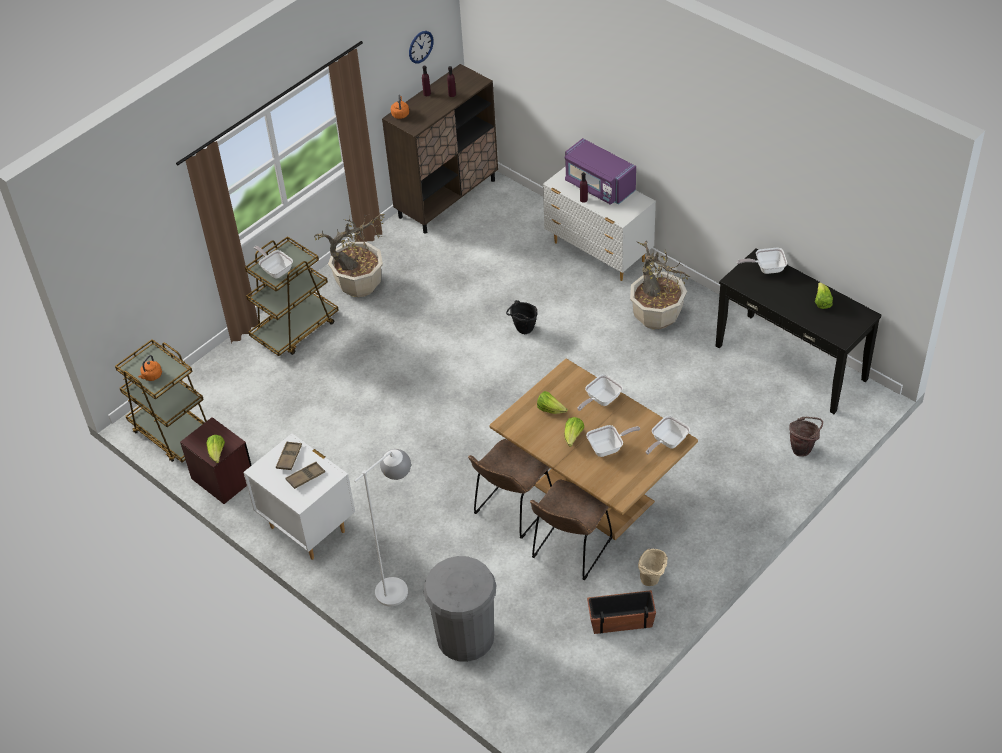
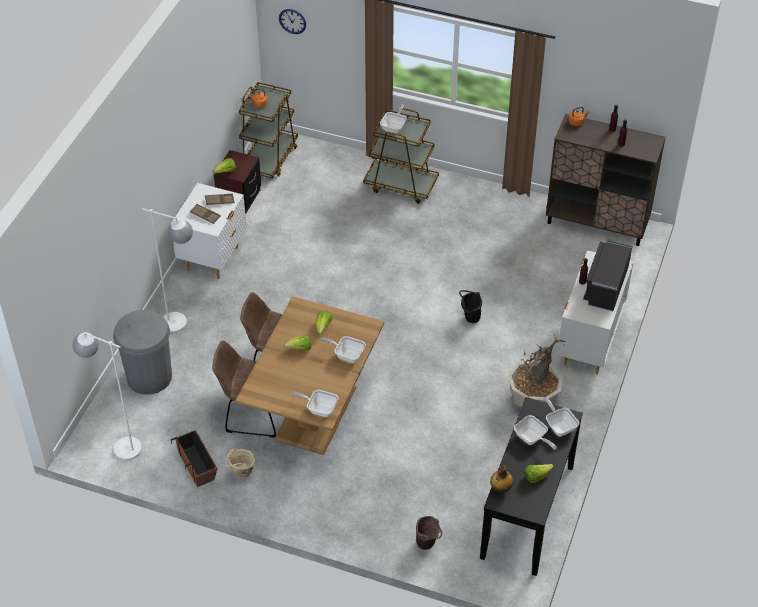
camera: 65 degrees right, 0 degrees up
potted plant [314,214,385,297] -> none
wall clock [409,31,434,64] -> wall clock moved to [279,9,306,34]
purple microwave [564,138,636,205] -> black microwave [583,240,632,311]
frying pan [586,425,640,457] -> frying pan moved to [514,415,557,450]
none -> white floor lamp [73,332,142,460]
none -> bottle [490,465,513,493]

